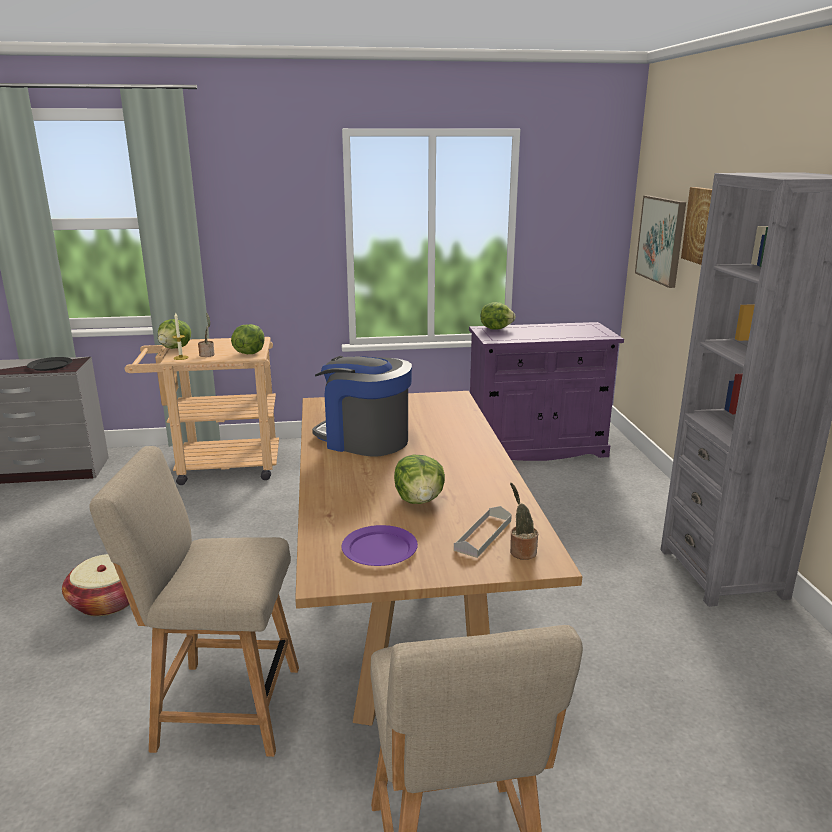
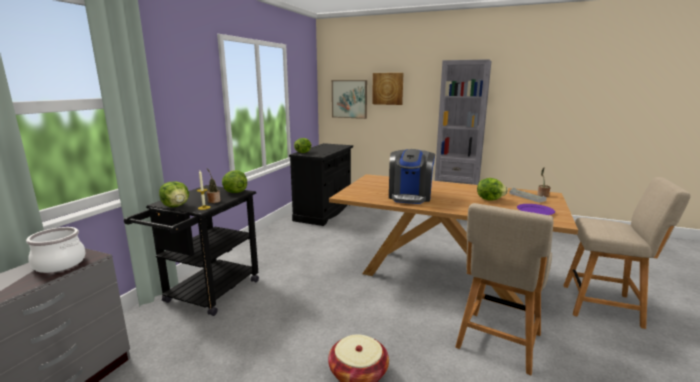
camera: 60 degrees left, 5 degrees down
black plate [27,357,72,371] -> cooking pot [26,227,85,273]
beige cart [125,337,279,485] -> black cart [124,185,259,316]
coffee machine [312,356,412,457] -> coffee machine turned 45 degrees counterclockwise [389,149,435,204]
purple cabinet [469,322,624,461] -> black cabinet [289,143,353,226]

